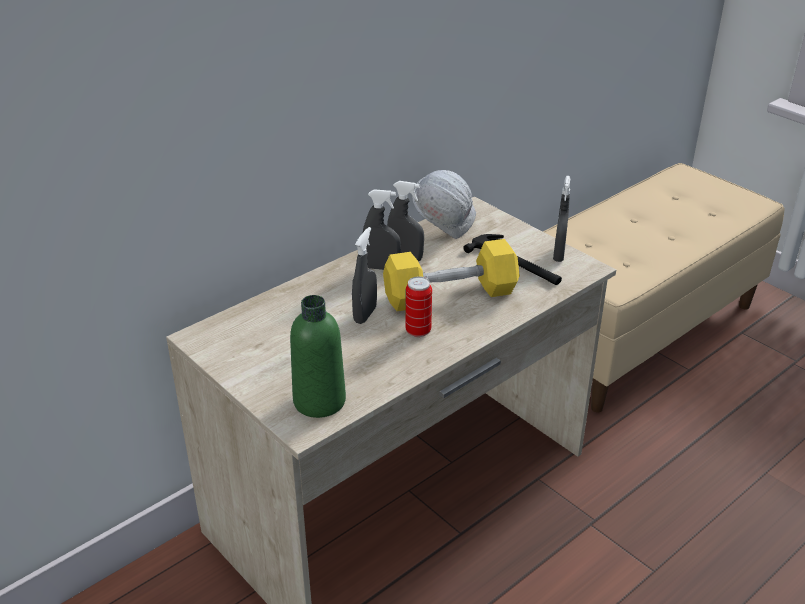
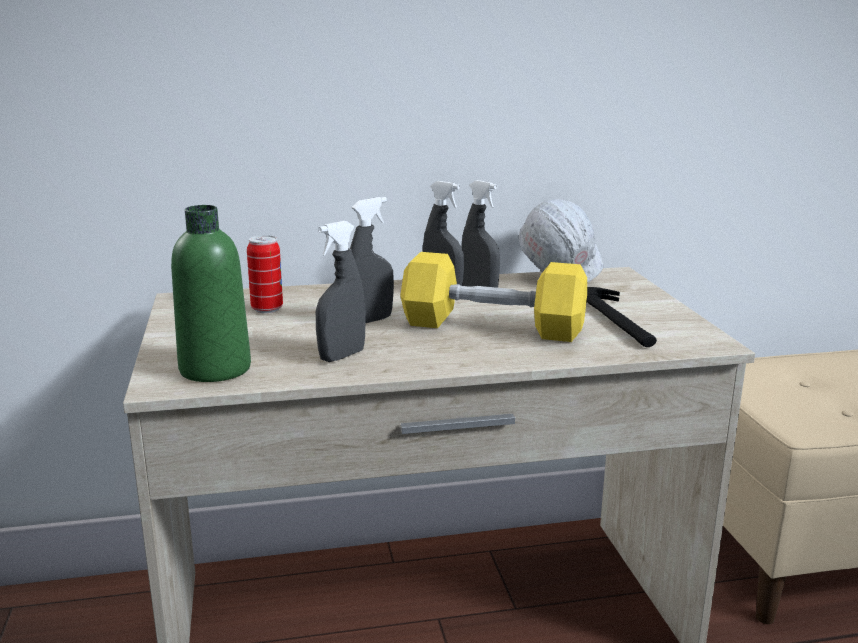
camera: 30 degrees right, 15 degrees down
can [406,276,432,337] -> can moved to [247,235,283,313]
grey spray bottle [553,176,570,262] -> grey spray bottle moved to [316,221,366,362]

